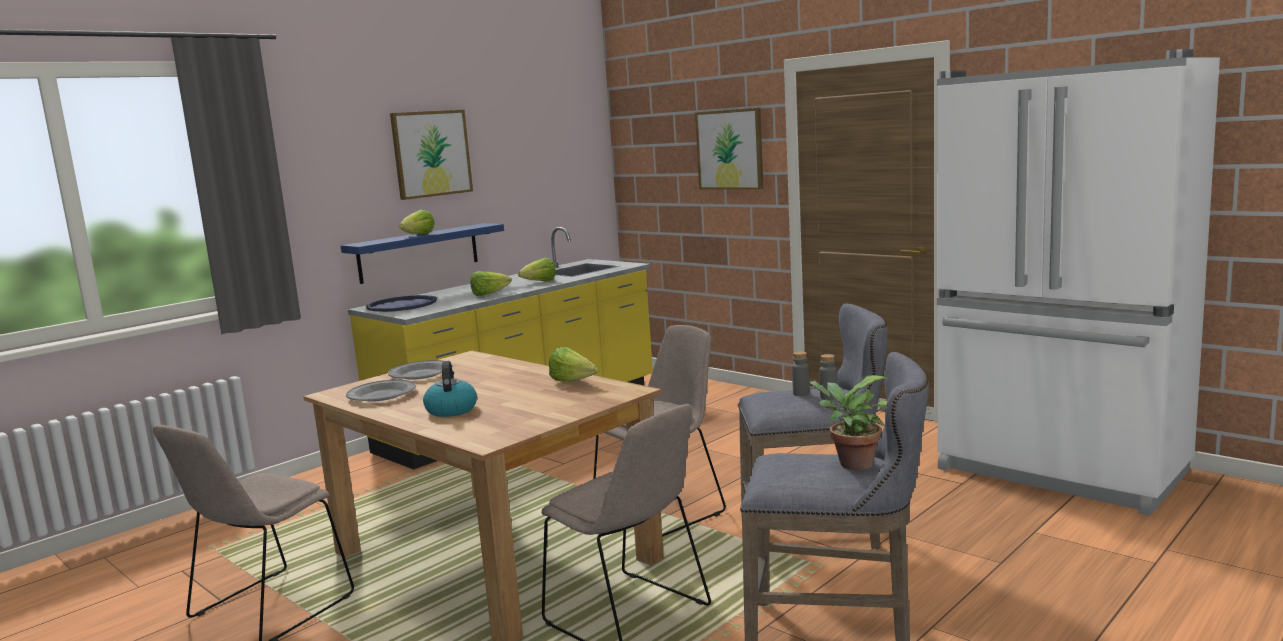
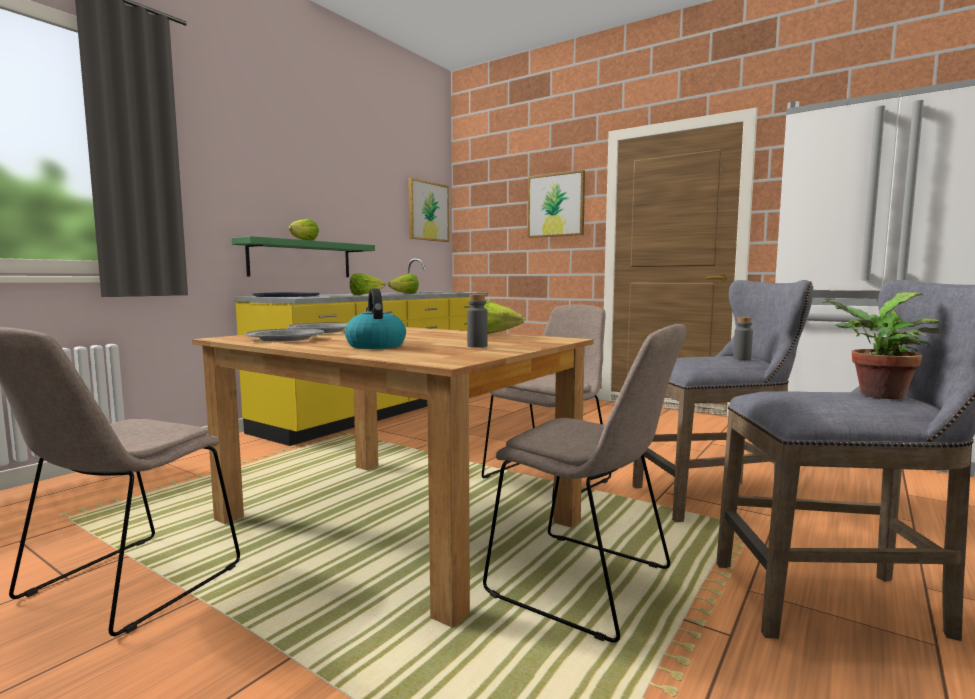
camera: 10 degrees left, 5 degrees down
blue shelf [341,223,504,284] -> green shelf [232,236,375,277]
picture [390,110,473,200] -> picture moved to [408,178,449,242]
grey bottle [792,351,810,396] -> grey bottle moved to [467,294,488,348]

